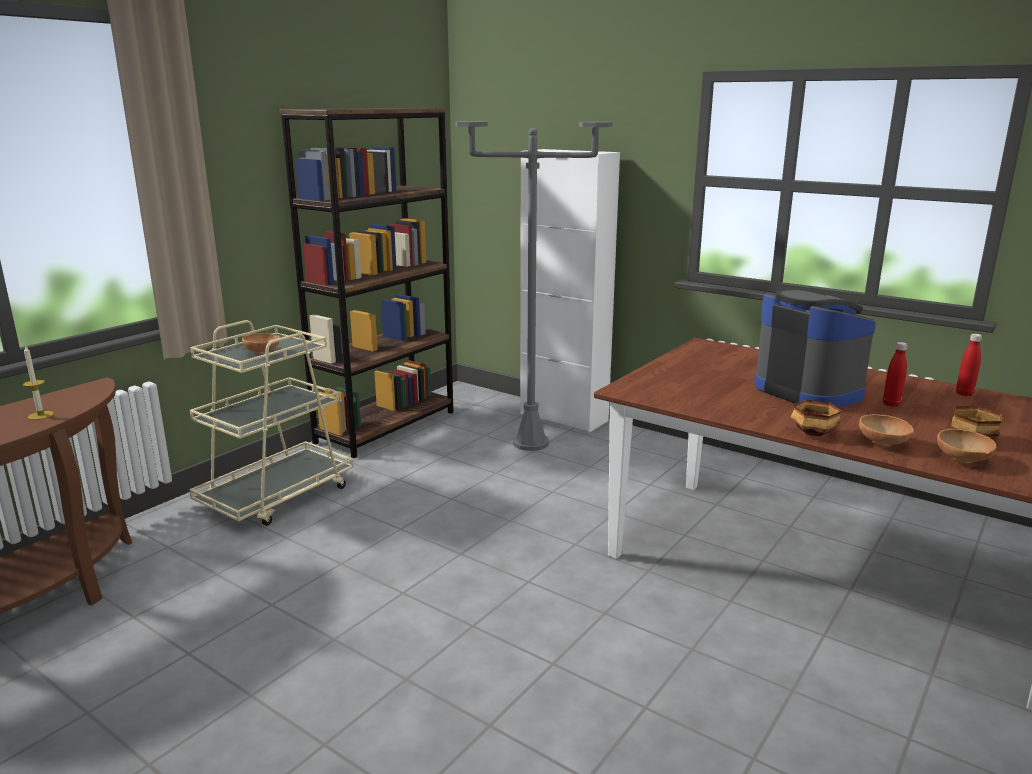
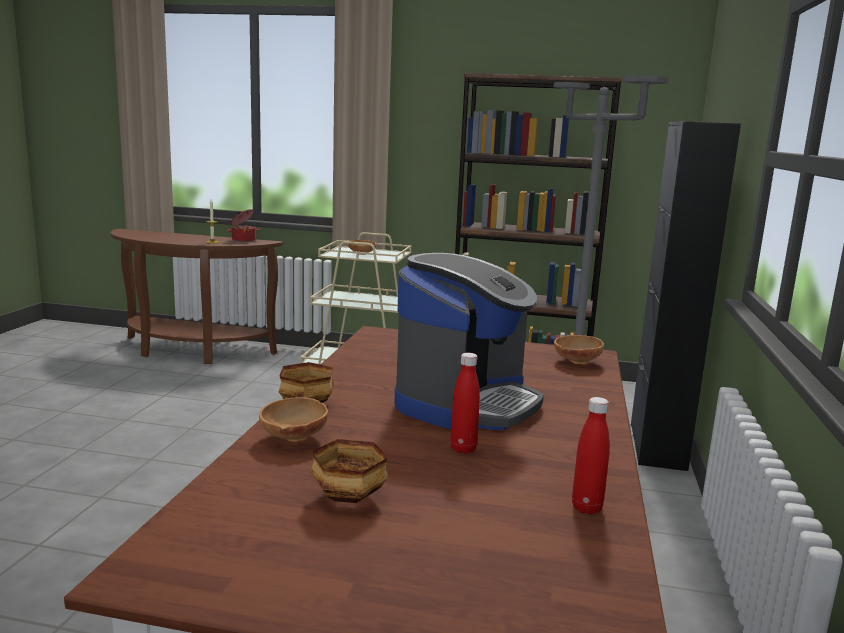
camera: 65 degrees right, 5 degrees down
white cabinet [520,149,620,433] -> black cabinet [631,121,741,471]
brown bowl [937,429,997,463] -> brown bowl moved to [554,335,604,365]
none -> cooking pot [227,209,260,242]

